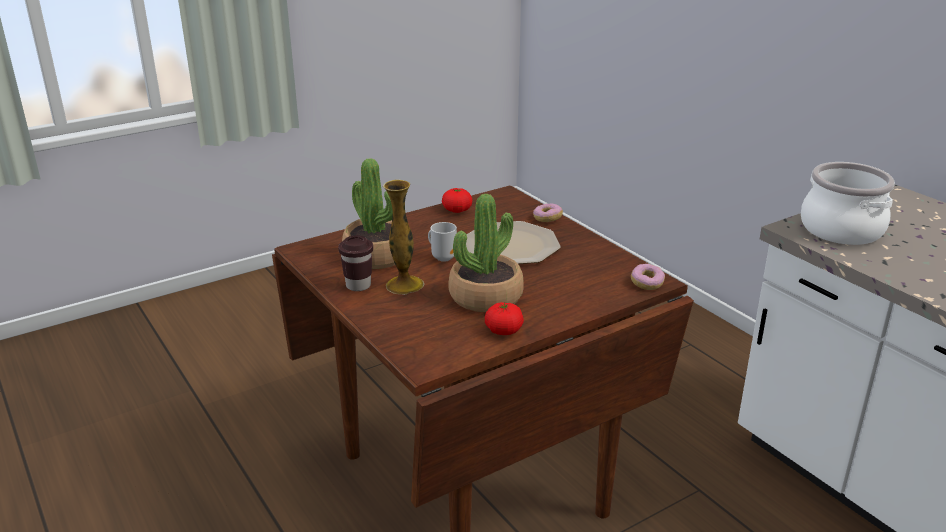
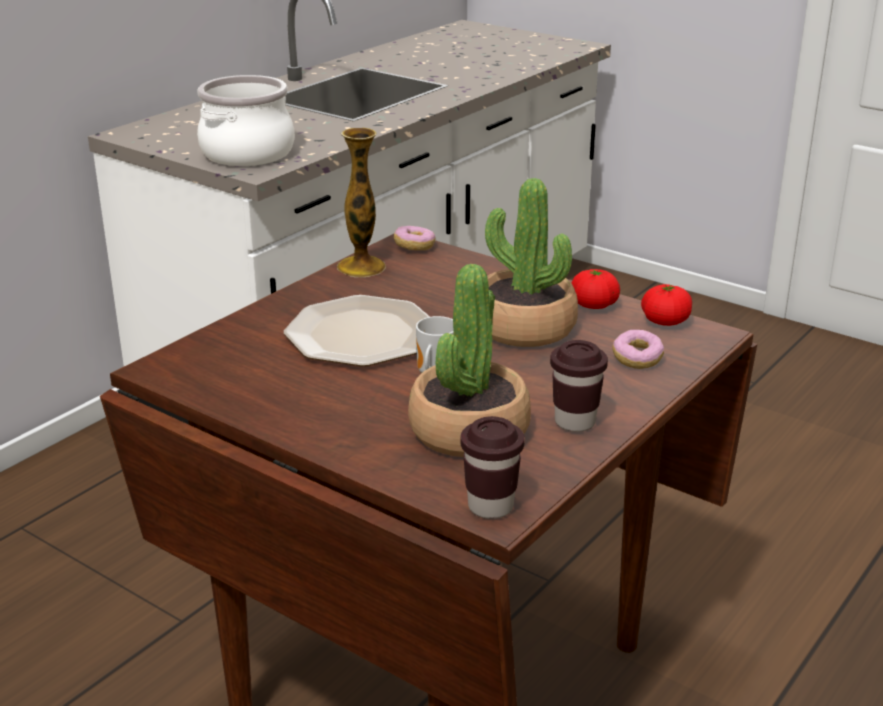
camera: 110 degrees left, 0 degrees up
vase [383,179,424,295] -> vase moved to [337,128,386,277]
tomato [442,188,472,213] -> tomato moved to [641,284,692,326]
donut [533,204,563,222] -> donut moved to [613,330,664,369]
none -> brown cup [460,416,525,519]

